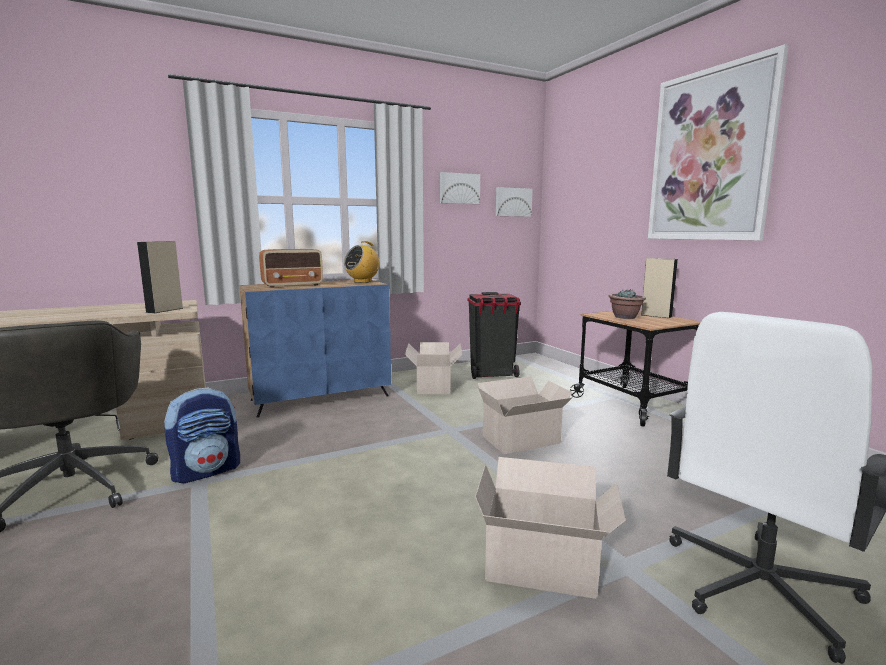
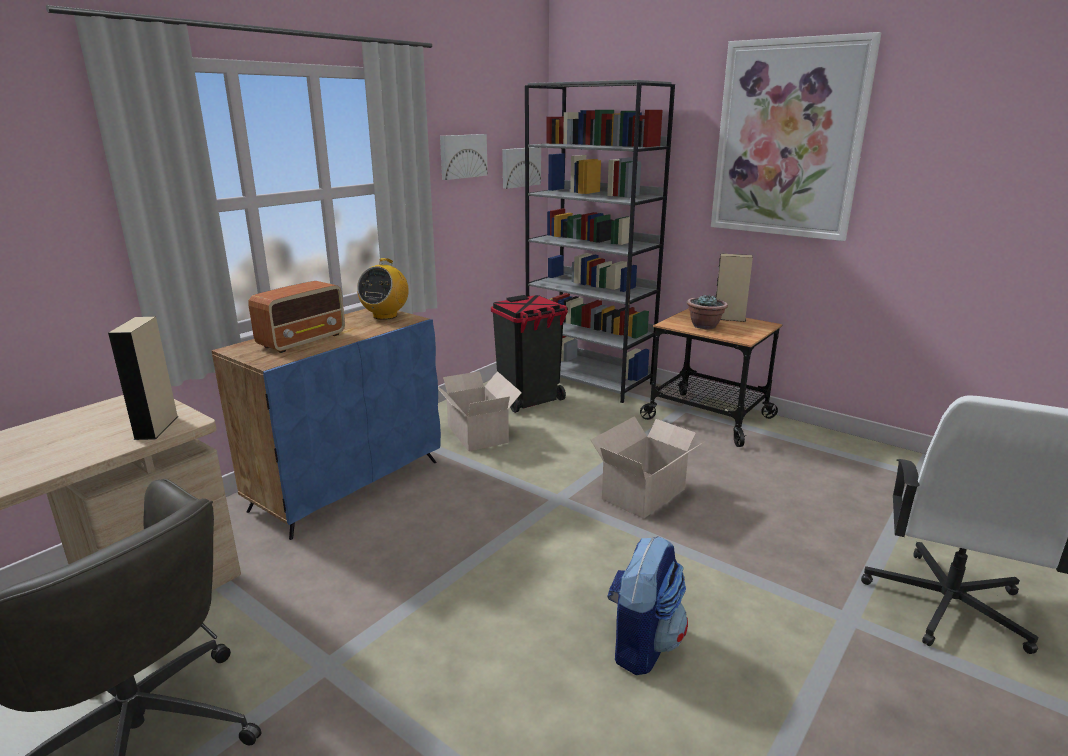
camera: 25 degrees left, 10 degrees up
backpack [164,387,240,483] -> backpack moved to [607,536,688,675]
cardboard box [475,457,626,599] -> none
none -> grey bookcase [525,80,675,403]

